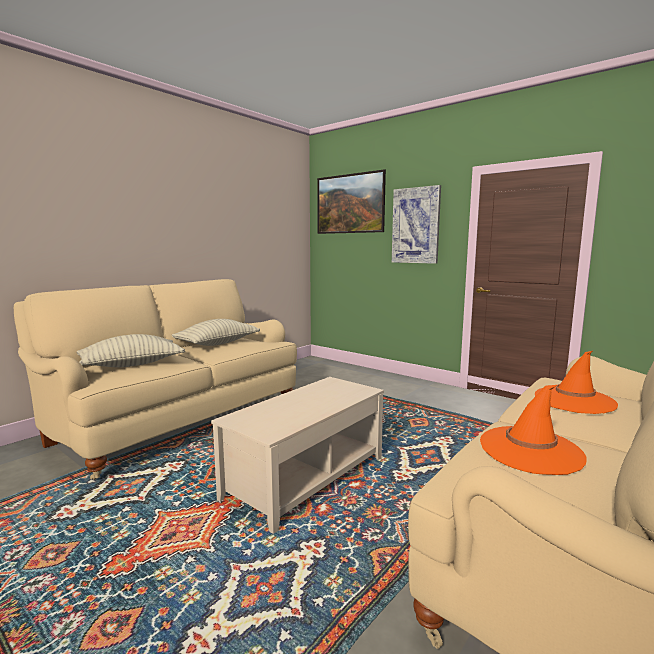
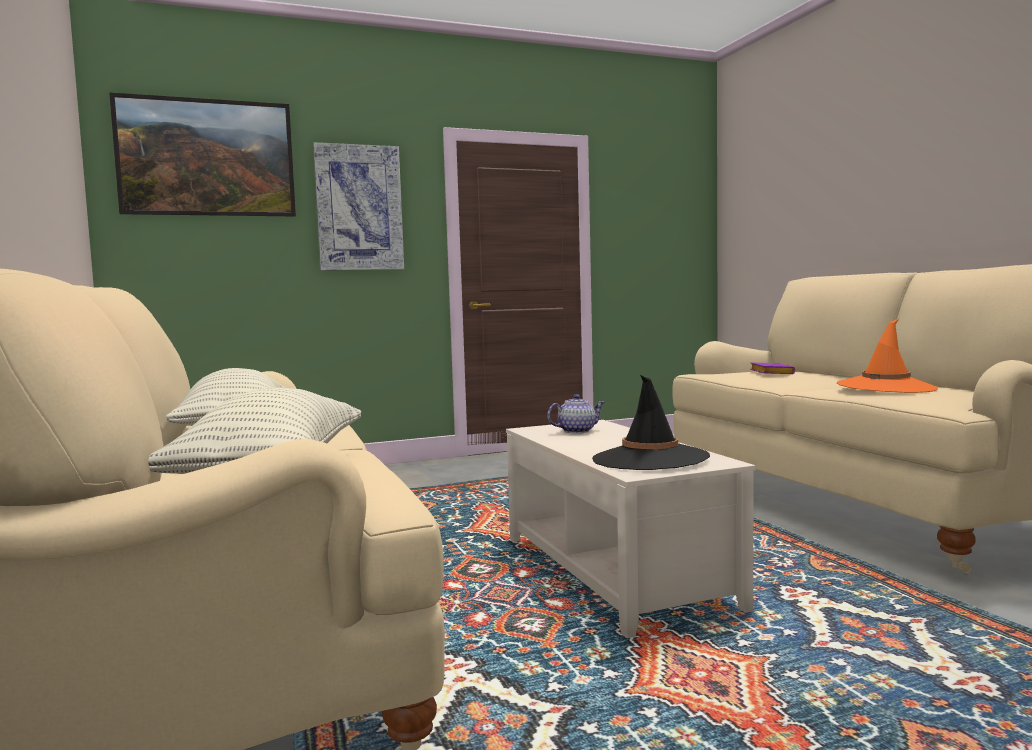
camera: 60 degrees left, 5 degrees down
orange hat [535,351,618,414] -> purple book [750,363,795,374]
none -> teapot [547,394,605,434]
none -> black hat [592,375,710,470]

